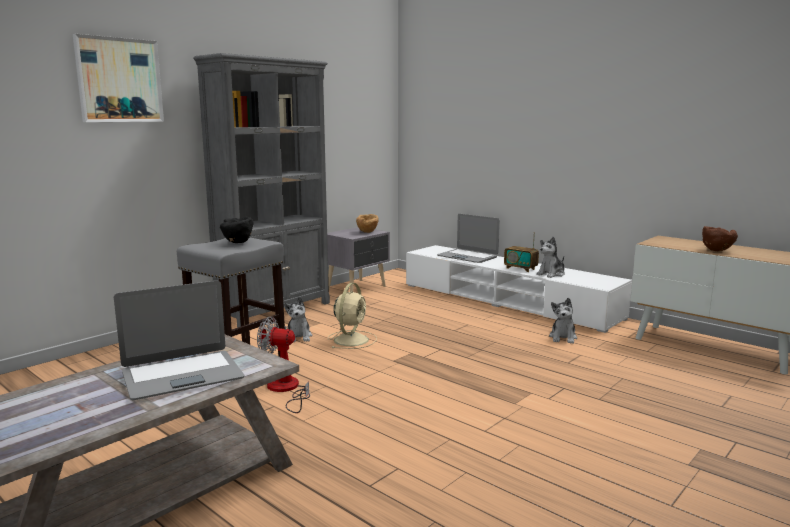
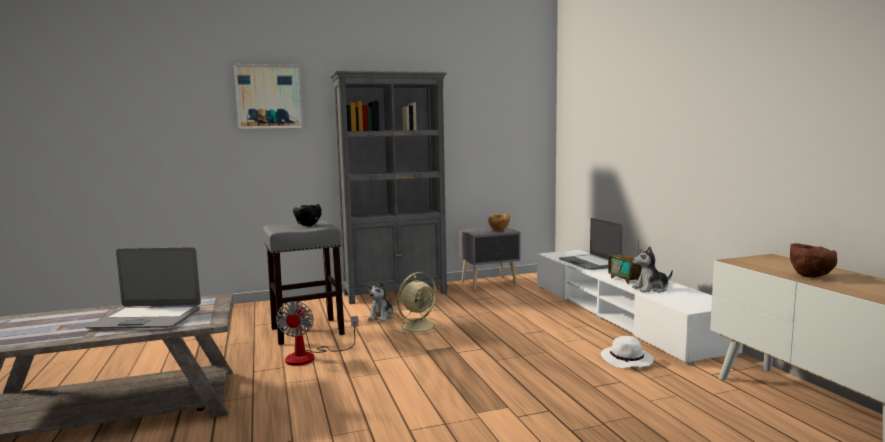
camera: 30 degrees right, 5 degrees down
fan [257,317,310,413] -> fan turned 135 degrees counterclockwise [276,301,358,366]
plush toy [549,298,577,344] -> white hat [601,336,654,368]

